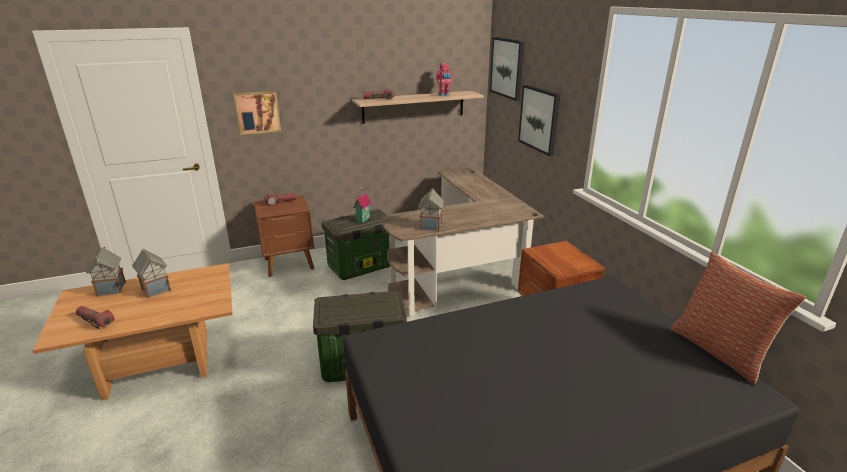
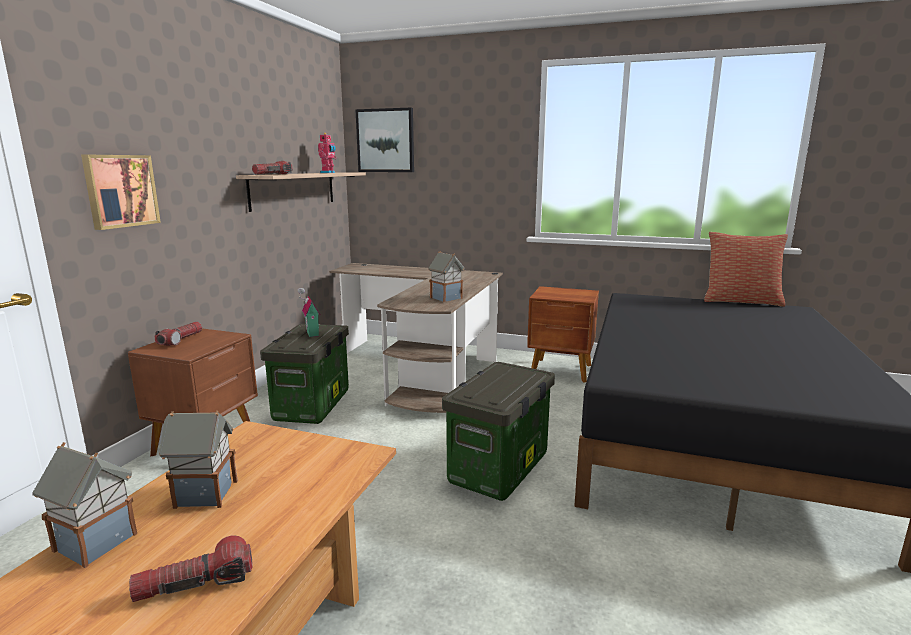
camera: 50 degrees left, 10 degrees down
picture [518,84,560,156] -> none

